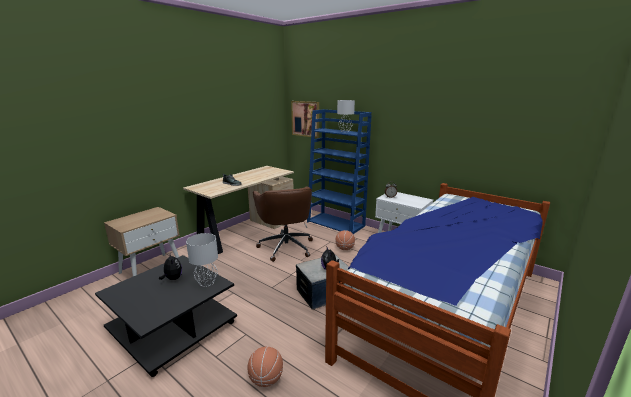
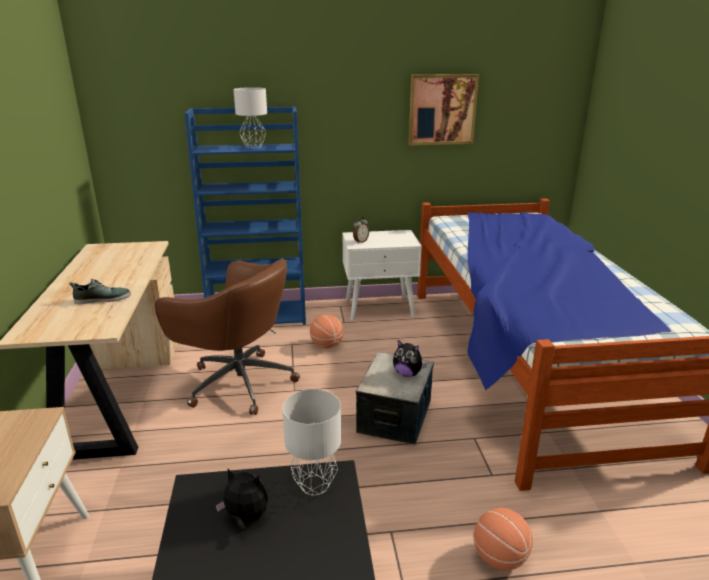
camera: 45 degrees left, 5 degrees up
picture [291,101,319,138] -> picture moved to [409,74,479,145]

